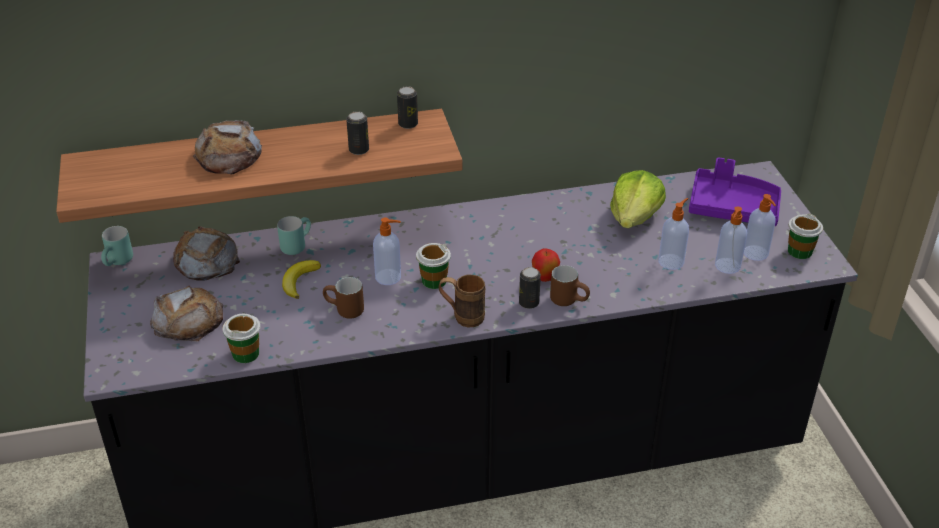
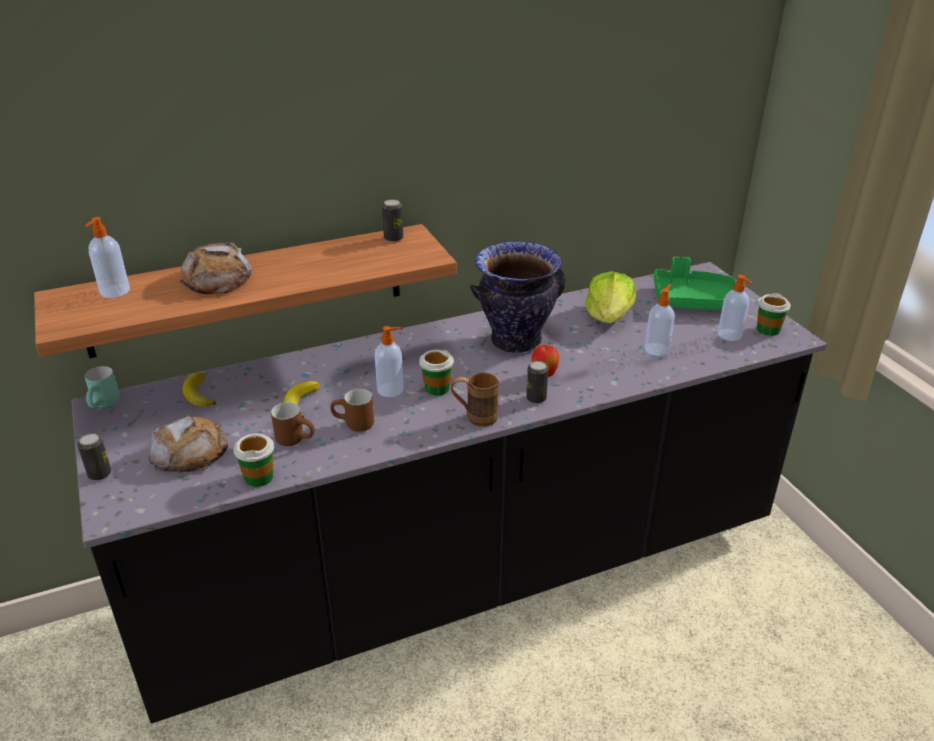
camera: 10 degrees left, 5 degrees down
bread [173,226,240,281] -> banana [183,372,216,407]
turquoise mug [277,216,311,255] -> none
can [346,111,369,155] -> can moved to [77,433,111,481]
brown mug [550,265,590,306] -> brown mug moved to [271,402,314,446]
purple tray [689,157,781,226] -> green tray [653,257,736,310]
soap dispenser [715,206,747,274] -> soap dispenser moved to [85,217,130,298]
none -> vase [470,241,565,353]

